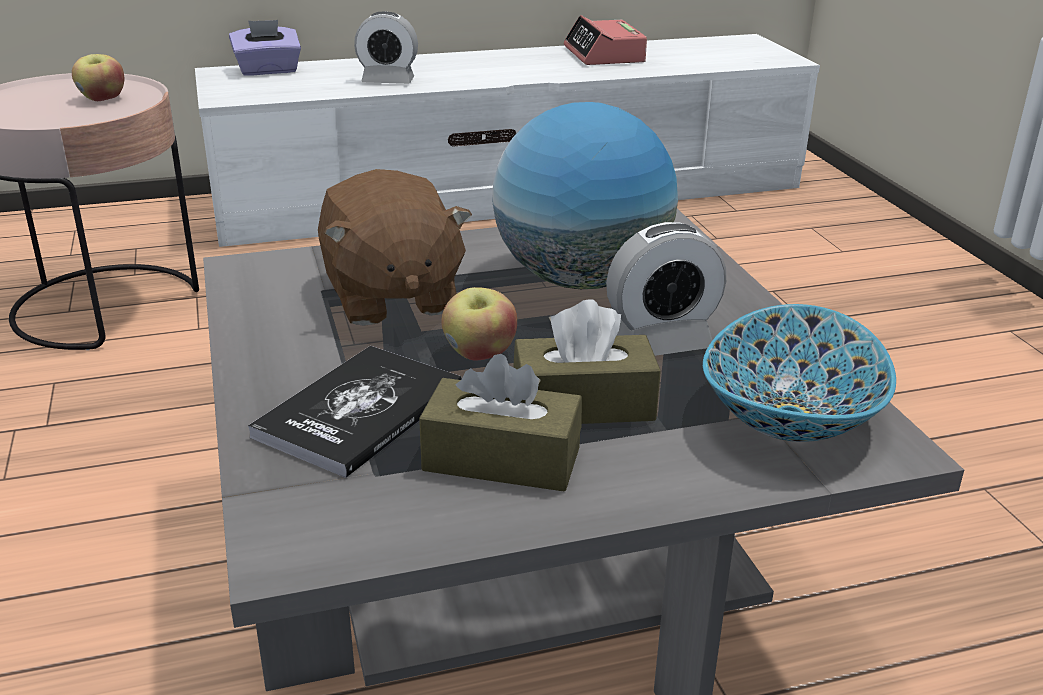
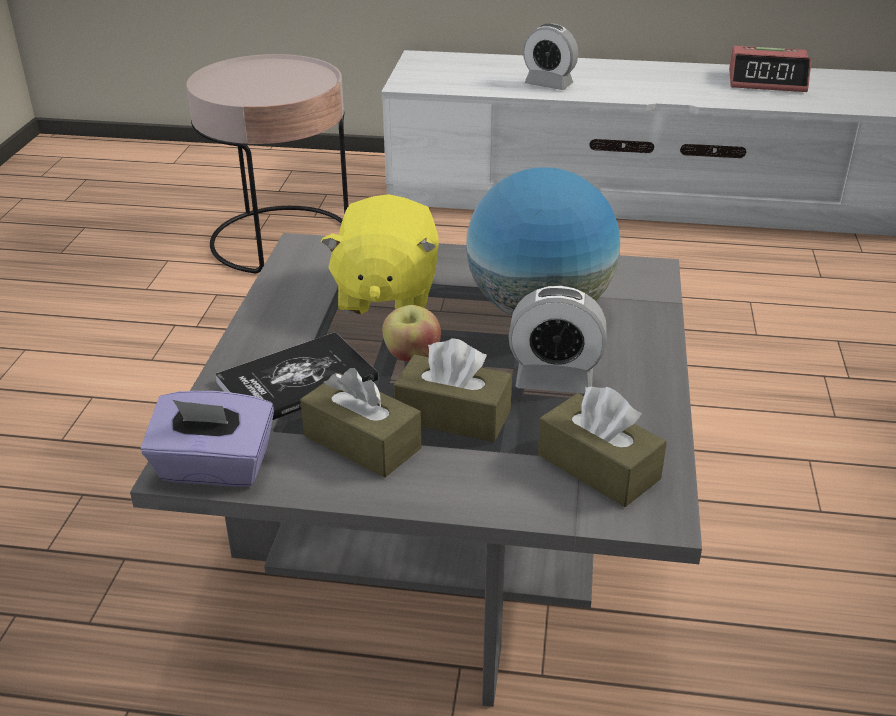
camera: 25 degrees right, 5 degrees up
apple [72,54,124,101] -> none
purple tissue box [229,20,301,76] -> purple tissue box moved to [141,391,274,487]
brown plush toy [318,169,472,326] -> yellow plush toy [320,194,439,314]
alarm clock [564,15,647,65] -> alarm clock turned 90 degrees counterclockwise [729,46,812,92]
bowl [703,304,896,442] -> brown tissue box [538,387,667,507]

